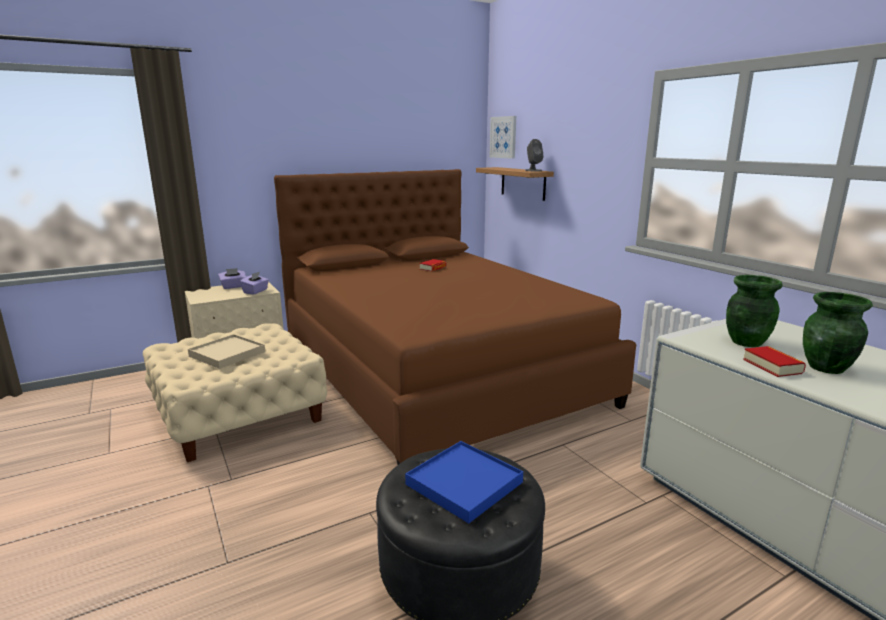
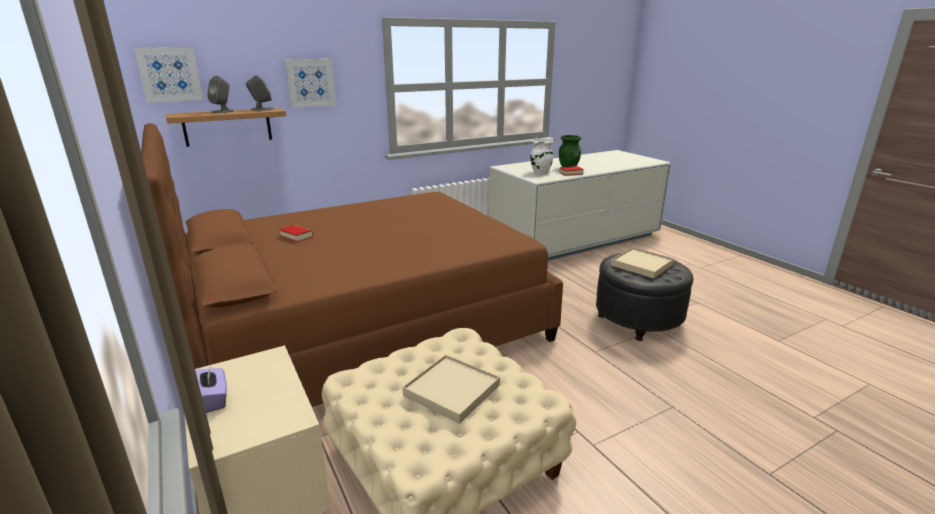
camera: 90 degrees left, 5 degrees up
purple tissue box [240,272,269,294] -> none
blue tray [405,441,523,523] -> beige tray [611,247,674,278]
green vase [726,275,782,347] -> white vase [531,138,553,174]
none -> grey speaker [207,76,234,113]
none -> picture [285,59,336,108]

